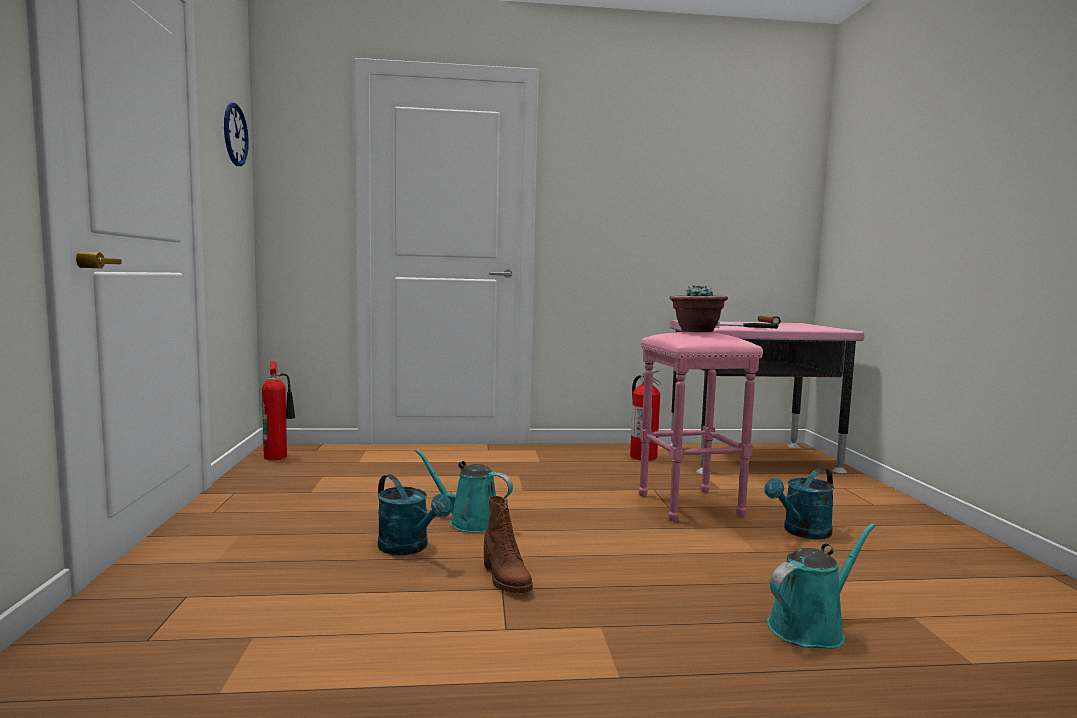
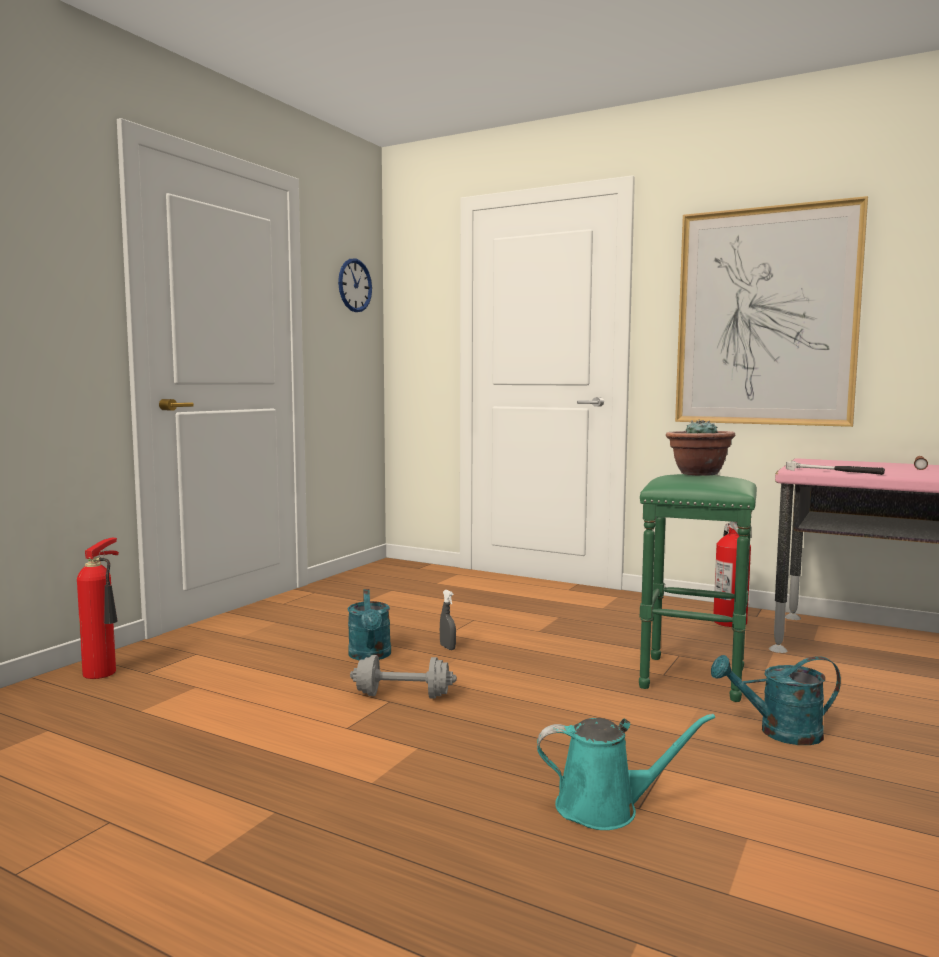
camera: 35 degrees right, 0 degrees up
fire extinguisher [262,361,295,460] -> fire extinguisher moved to [77,538,119,679]
turquoise watering can [415,449,513,533] -> grey spray bottle [440,590,456,650]
brown boot [484,496,533,594] -> grey dumbbell [350,655,457,699]
pink stool [639,332,763,522] -> green stool [639,474,757,702]
none -> picture [675,196,868,427]

